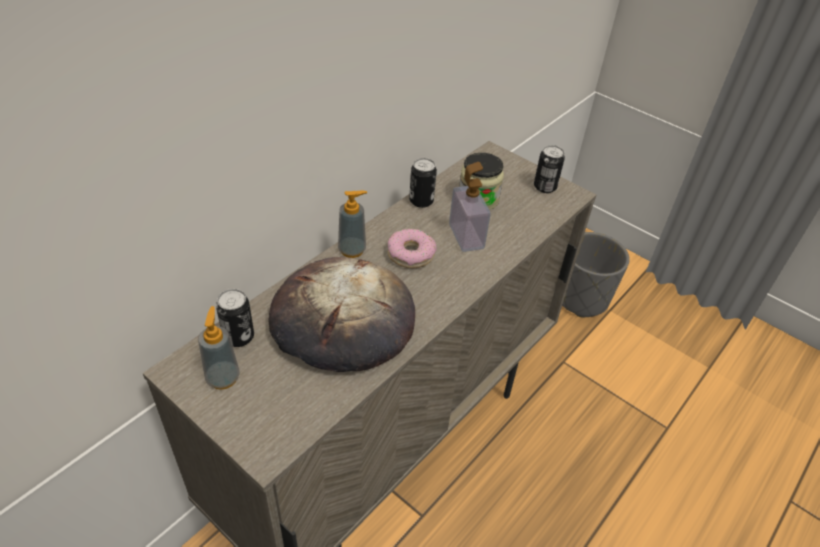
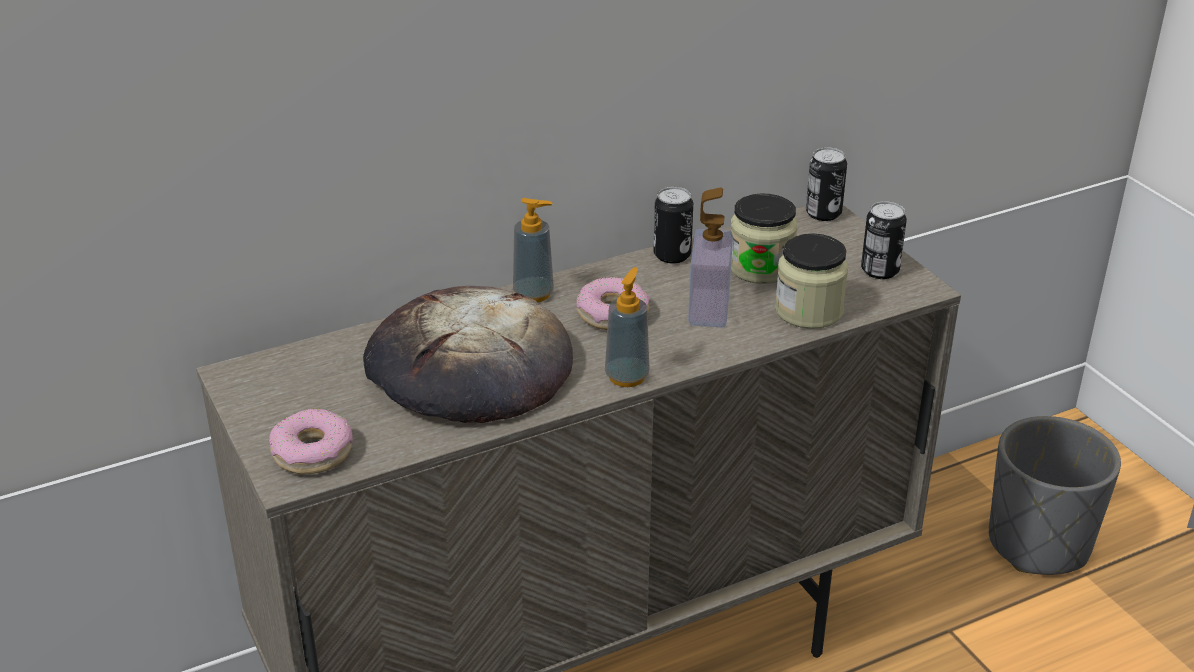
camera: 25 degrees right, 10 degrees down
soap dispenser [198,306,240,390] -> soap dispenser moved to [605,267,650,387]
can [216,289,254,347] -> can moved to [806,147,847,221]
none -> donut [269,409,353,475]
none -> jar [775,234,849,329]

